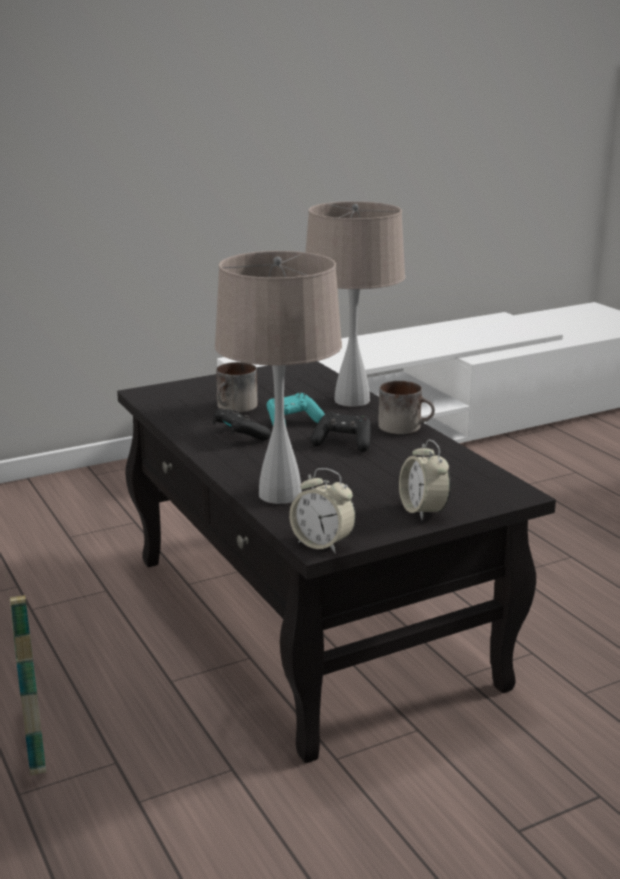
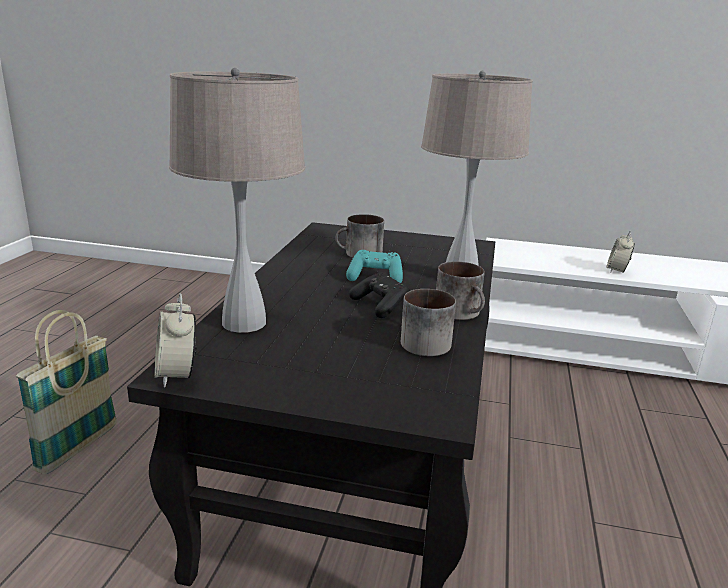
camera: 40 degrees right, 0 degrees up
black game controller [213,409,271,441] -> none
alarm clock [399,440,451,521] -> alarm clock moved to [607,231,635,273]
none -> mug [401,289,456,356]

